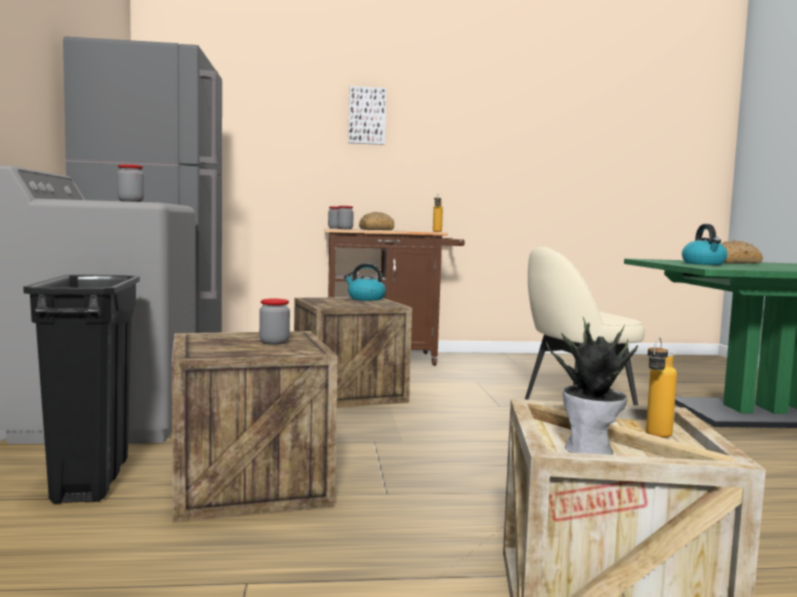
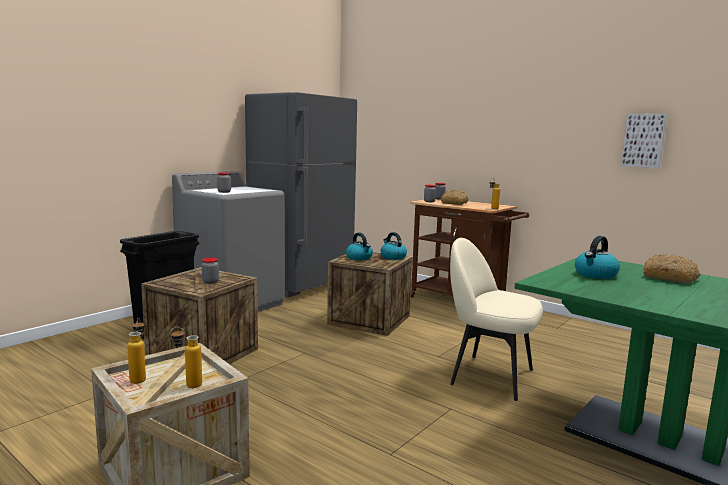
camera: 45 degrees right, 5 degrees up
picture [348,86,386,145] -> picture moved to [621,114,667,168]
potted plant [546,317,638,455] -> bottle [127,318,146,384]
none -> kettle [346,233,373,260]

